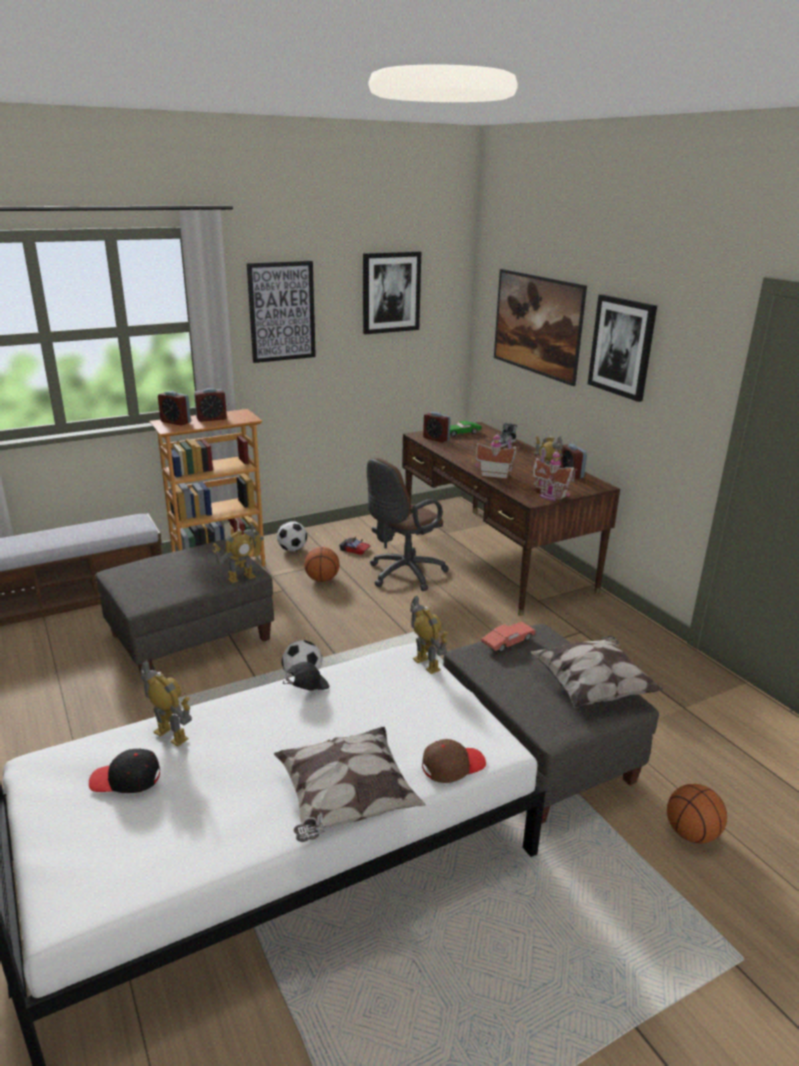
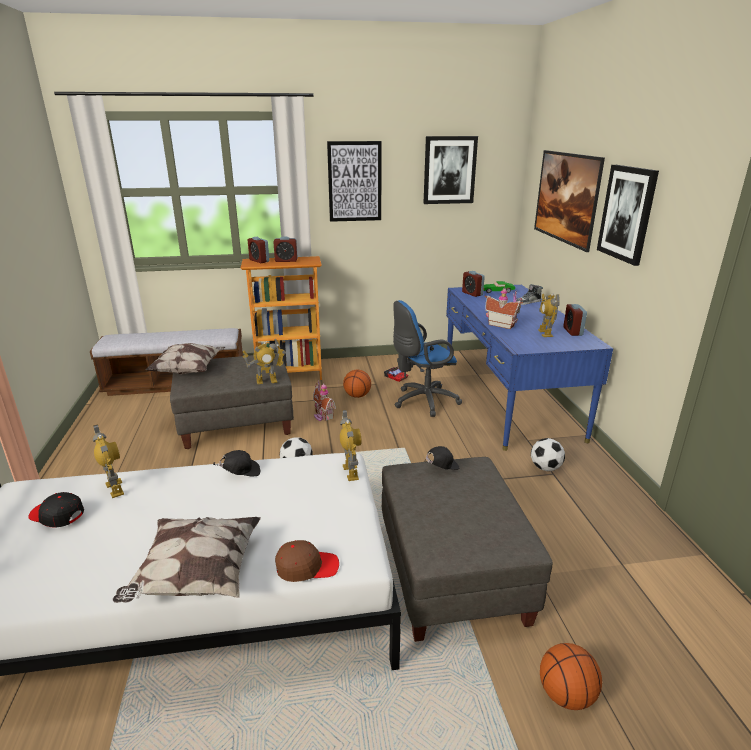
camera: 20 degrees right, 0 degrees up
football [277,521,307,551] -> football moved to [531,438,565,471]
brown office chair [367,458,449,591] -> blue office chair [393,300,462,417]
brown desk [402,422,620,616] -> blue desk [446,285,613,451]
red toy car [481,622,536,652] -> black cap [424,446,459,470]
pillow [529,636,664,708] -> pillow moved to [145,343,226,375]
toy house [533,448,577,501] -> toy house moved to [313,380,336,422]

